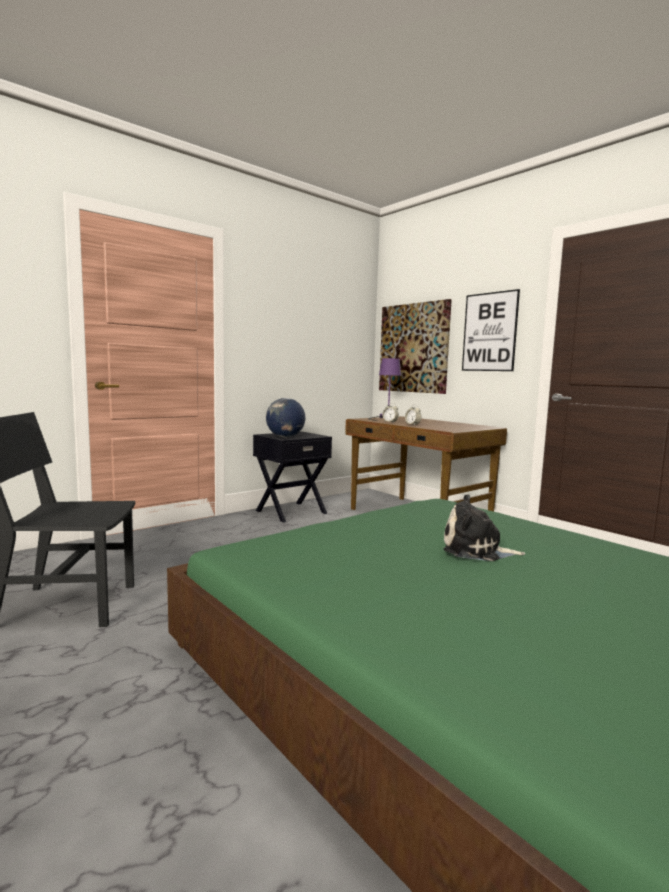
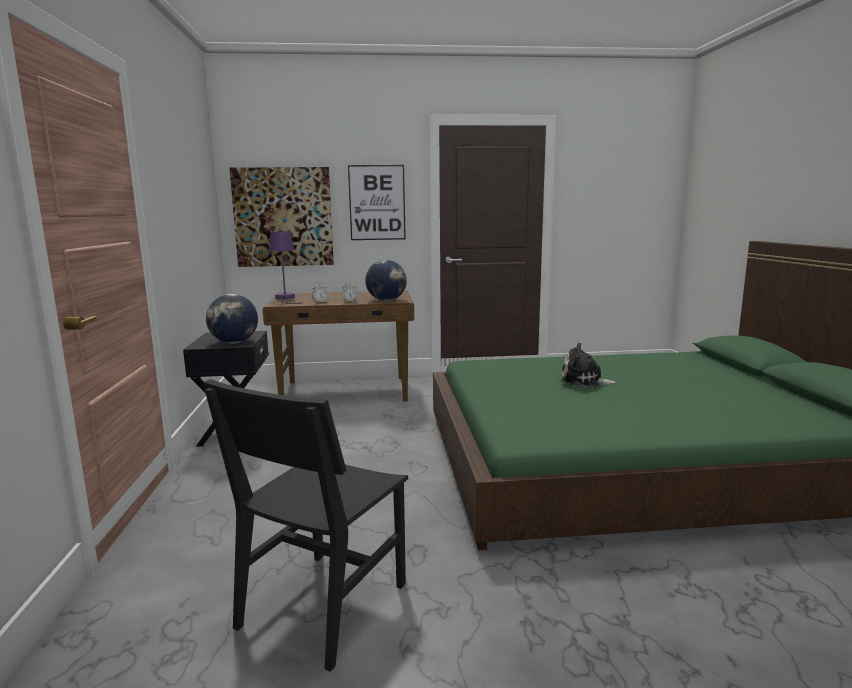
camera: 55 degrees left, 5 degrees up
plush toy [443,494,526,561] -> plush toy turned 60 degrees clockwise [561,343,619,387]
none -> globe [365,260,407,301]

